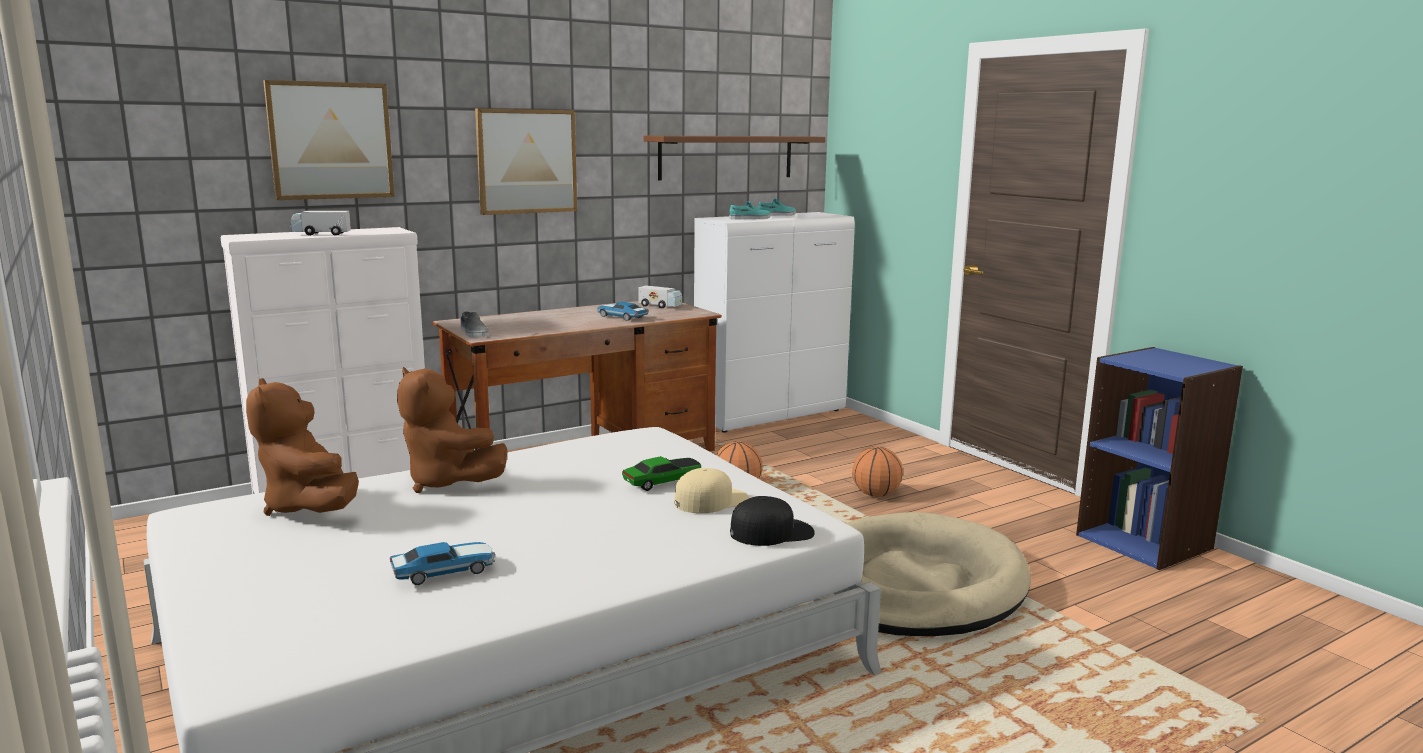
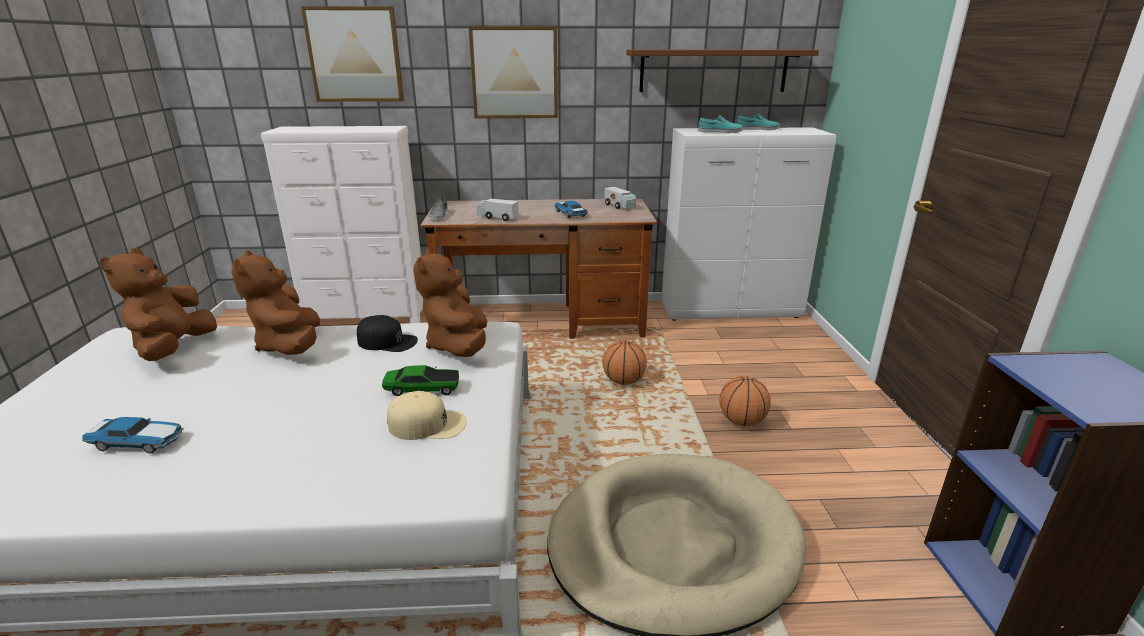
camera: 30 degrees right, 10 degrees up
toy truck [291,211,351,236] -> toy truck moved to [477,199,519,221]
black cap [730,496,815,546] -> black cap moved to [357,315,418,352]
none -> brown plush toy [413,248,487,357]

